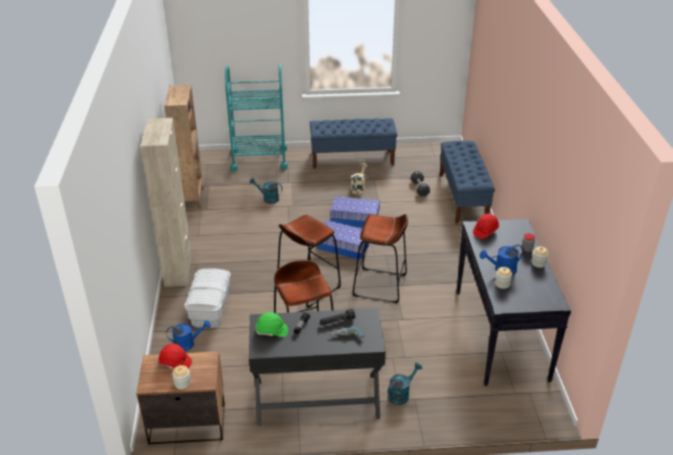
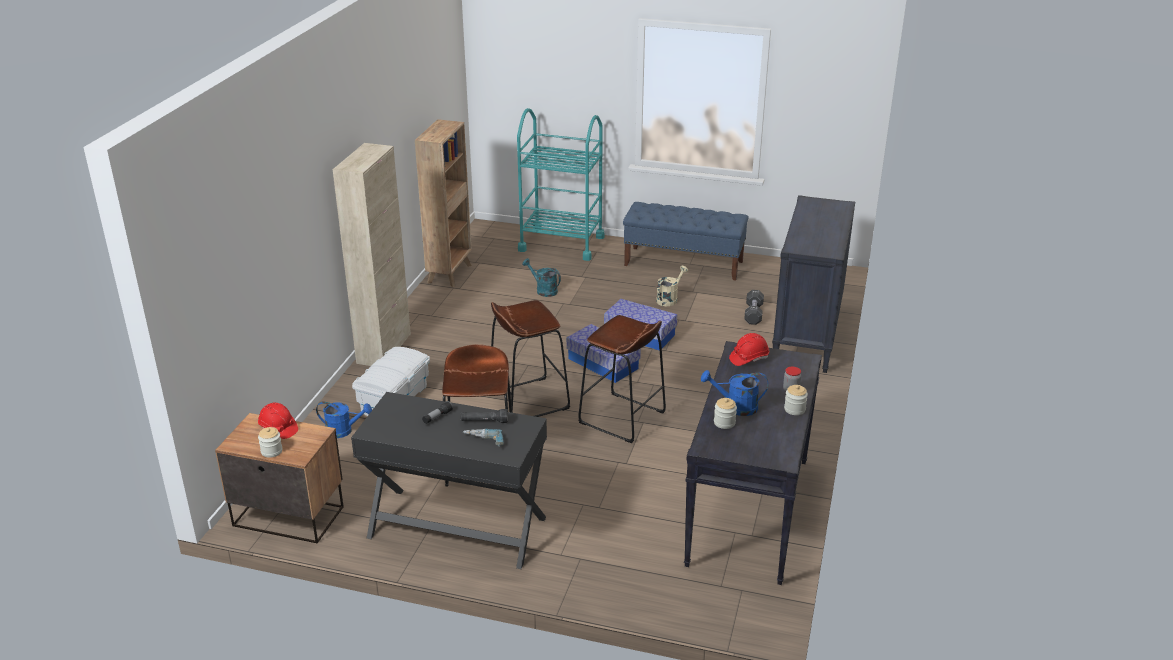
camera: 20 degrees right, 5 degrees down
green hard hat [256,312,288,337] -> none
turquoise watering can [387,362,422,405] -> none
blue bench [440,141,495,224] -> black dresser [772,195,855,373]

